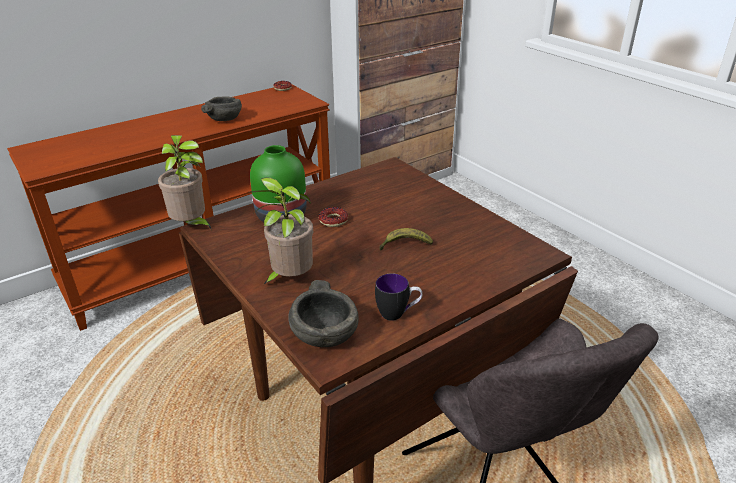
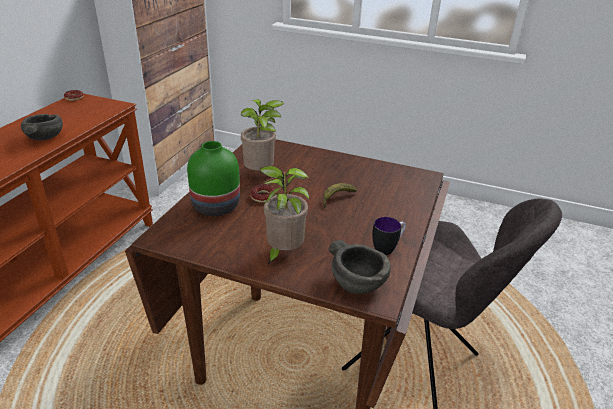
camera: 35 degrees left, 0 degrees up
potted plant [158,135,212,230] -> potted plant moved to [241,99,284,171]

